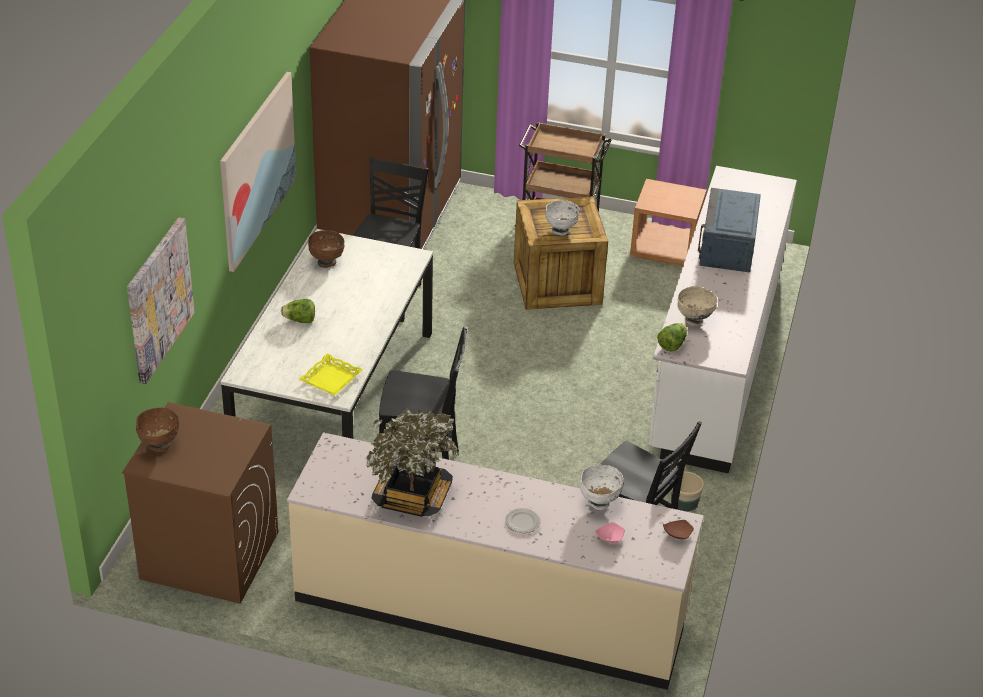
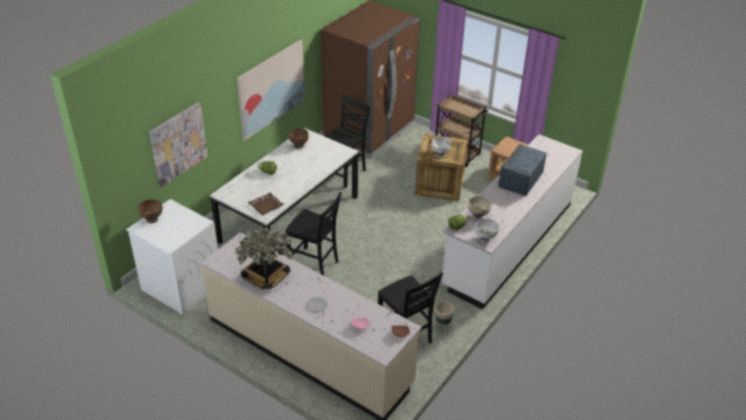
camera: 20 degrees right, 0 degrees up
brown washing machine [122,402,278,604] -> white washing machine [126,199,218,315]
yellow tray [299,353,363,396] -> brown tray [248,192,284,215]
white bowl [580,465,624,510] -> white bowl moved to [475,218,499,243]

